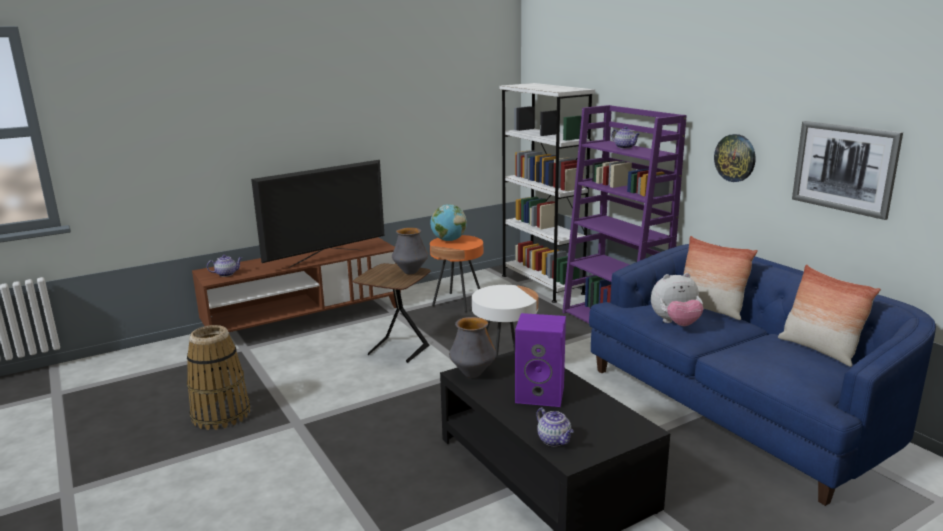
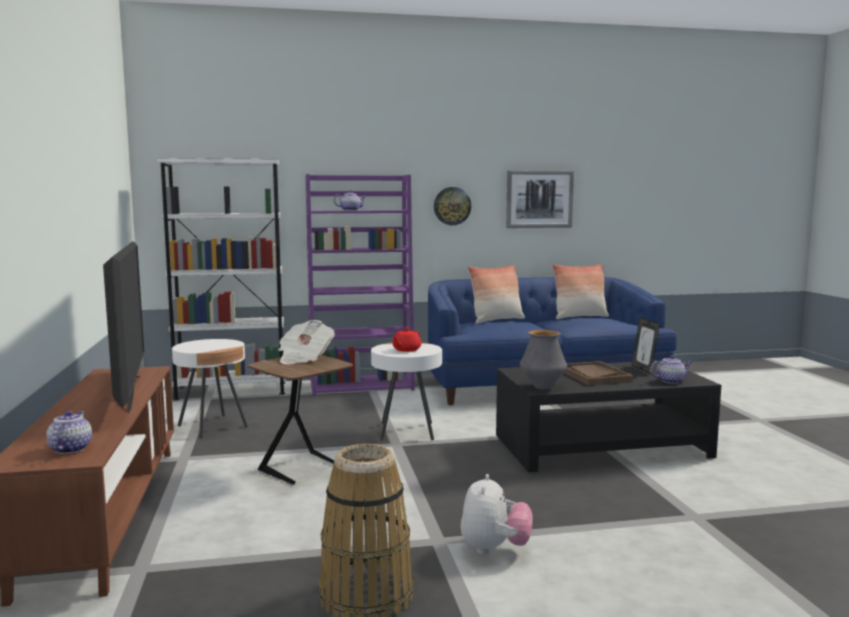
camera: 70 degrees left, 10 degrees down
vase [392,228,428,274] -> newspaper [278,320,335,364]
globe [430,204,467,241] -> none
orange side table [430,235,483,312] -> white side table [172,339,248,438]
purple speaker [515,313,566,407] -> brown tray [564,361,633,385]
plush toy [651,273,703,326] -> plush toy moved to [461,474,533,555]
none -> red teapot [392,327,421,352]
none -> picture frame [632,317,660,374]

